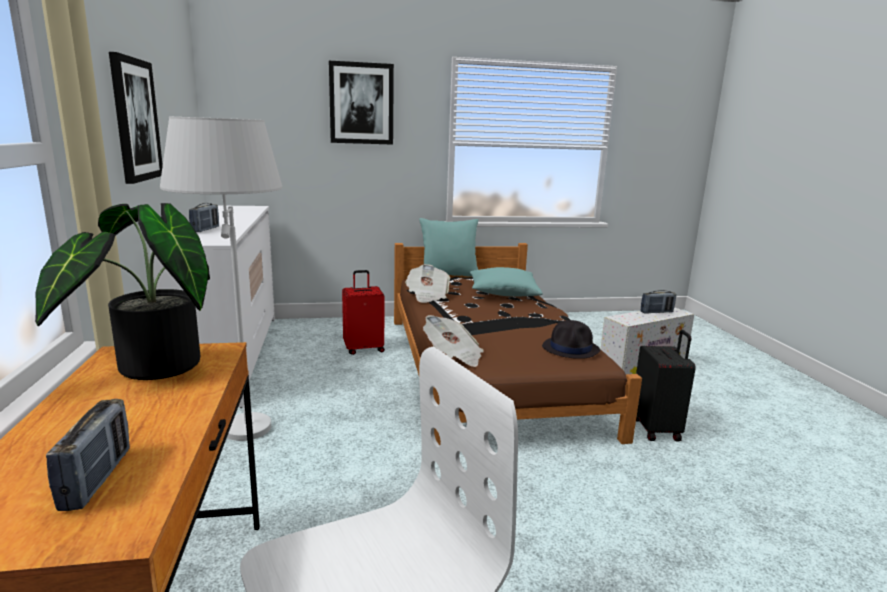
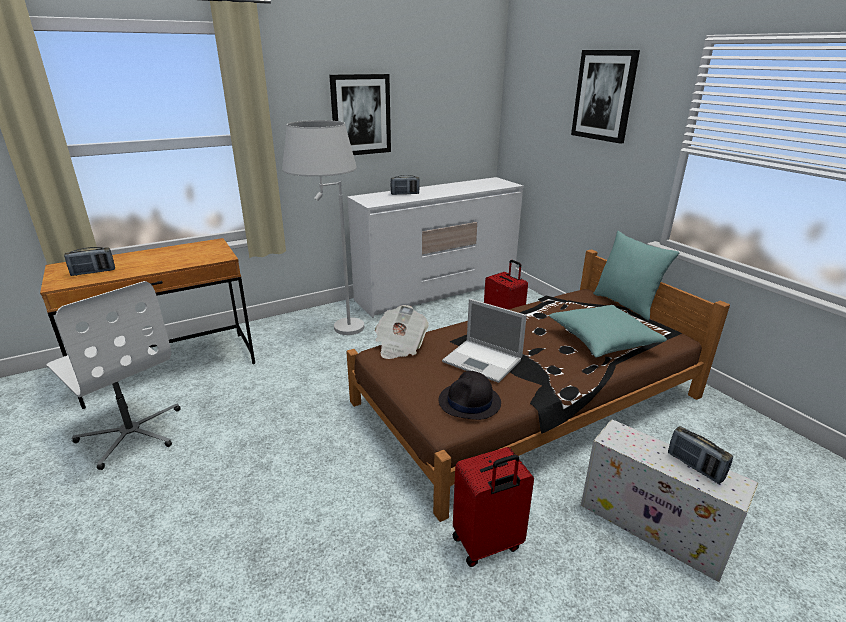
camera: 70 degrees right, 10 degrees up
potted plant [35,203,210,380] -> none
newspaper [405,264,450,303] -> none
black suitcase [636,330,696,441] -> red suitcase [452,447,534,567]
none -> laptop [442,299,527,383]

